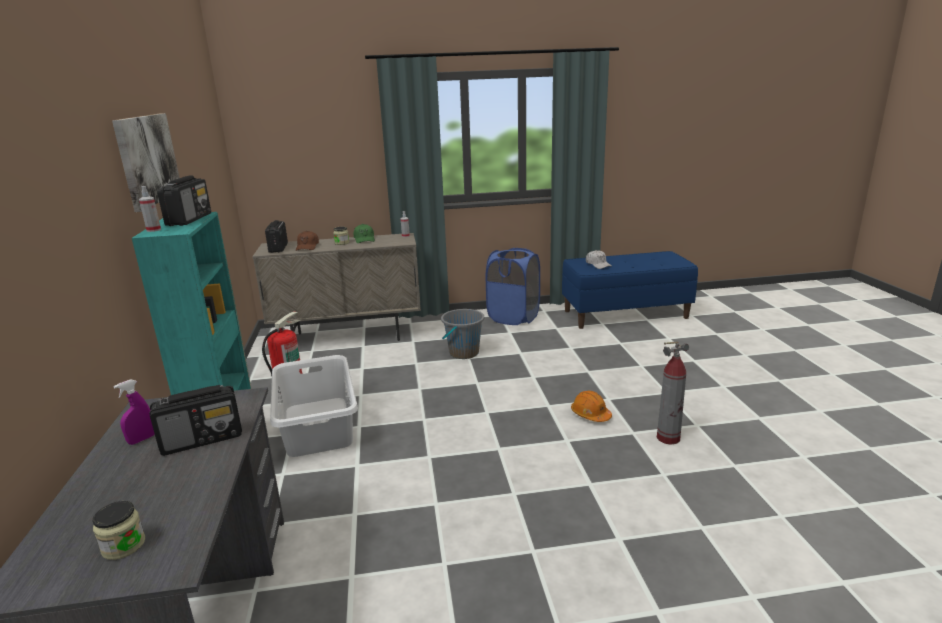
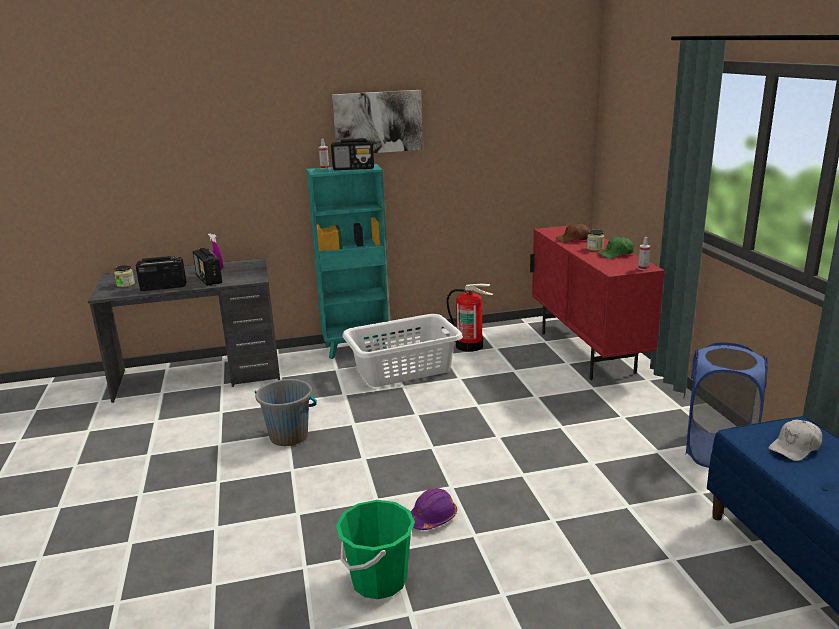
camera: 85 degrees right, 0 degrees up
beige cabinet [252,233,421,341] -> red cabinet [530,226,665,380]
radio [265,220,288,253] -> radio moved to [136,256,186,291]
grey bucket [441,309,484,359] -> grey bucket moved to [254,379,317,446]
orange hard hat [571,391,612,422] -> purple hard hat [410,488,457,530]
fire extinguisher [657,341,689,445] -> green bucket [336,500,415,599]

